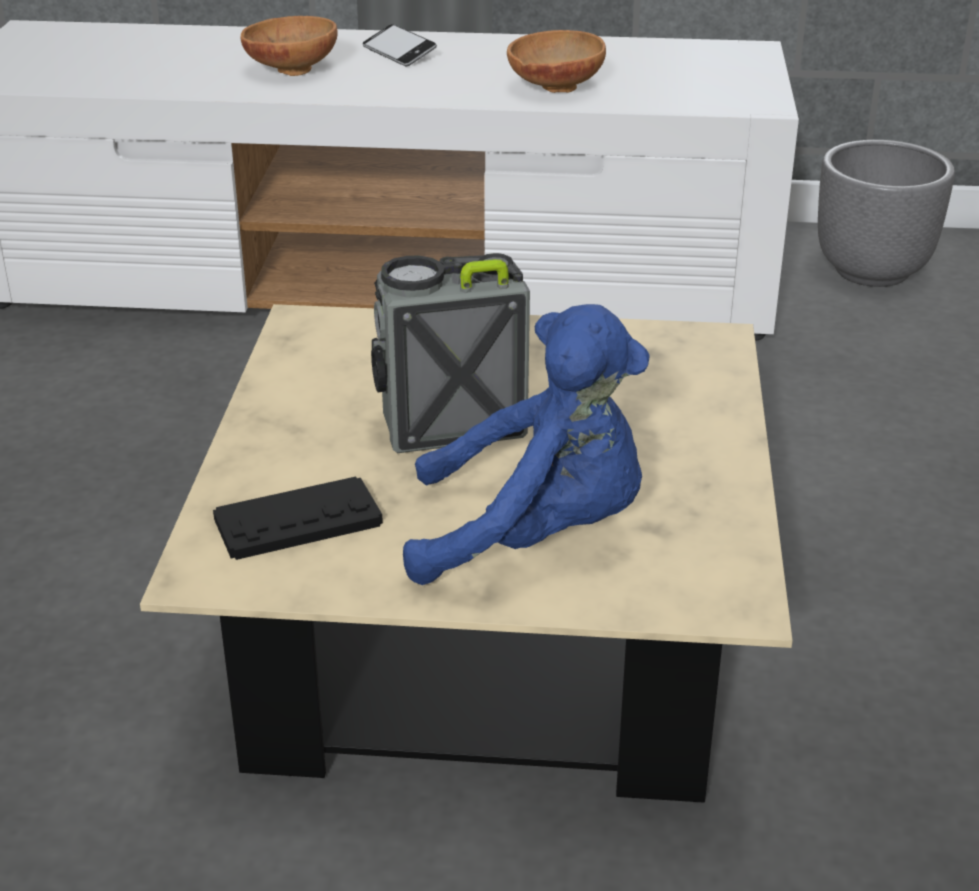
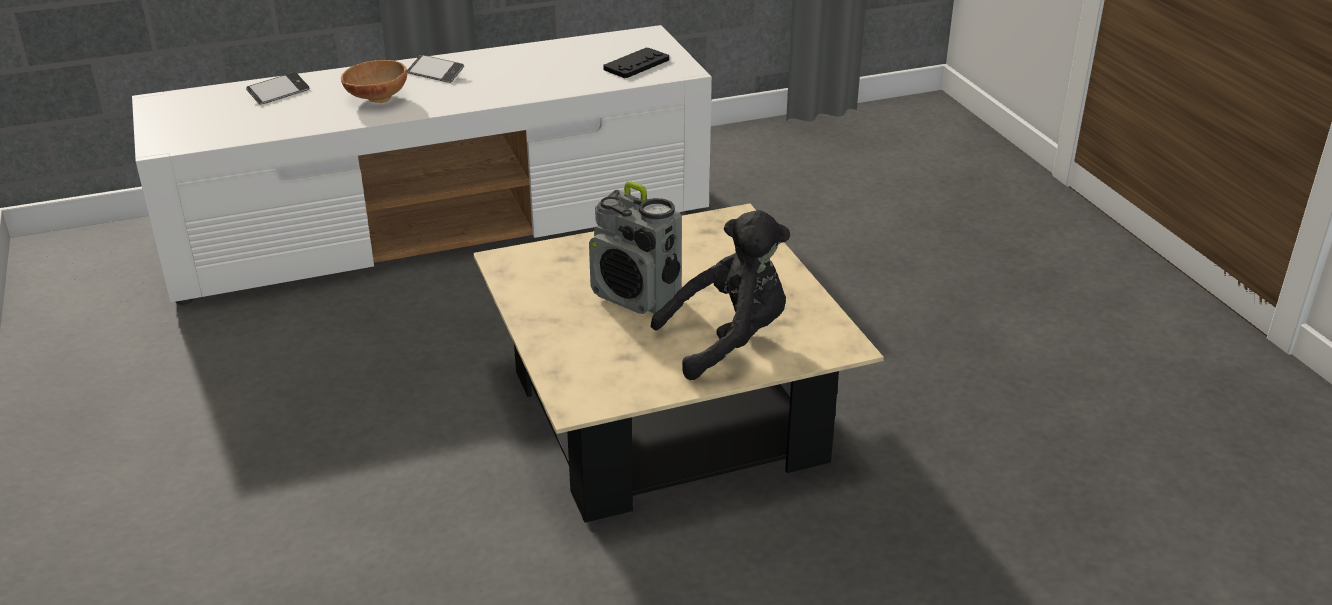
camera: 25 degrees left, 0 degrees up
black game controller [213,476,383,560] -> black game controller moved to [604,48,669,78]
radio [371,253,530,453] -> radio turned 105 degrees counterclockwise [589,181,682,314]
blue plush toy [403,304,649,585] -> black plush toy [651,210,790,380]
brown bowl [507,30,606,93] -> none
grey planter [818,140,955,287] -> none
none -> phone [246,72,309,105]

